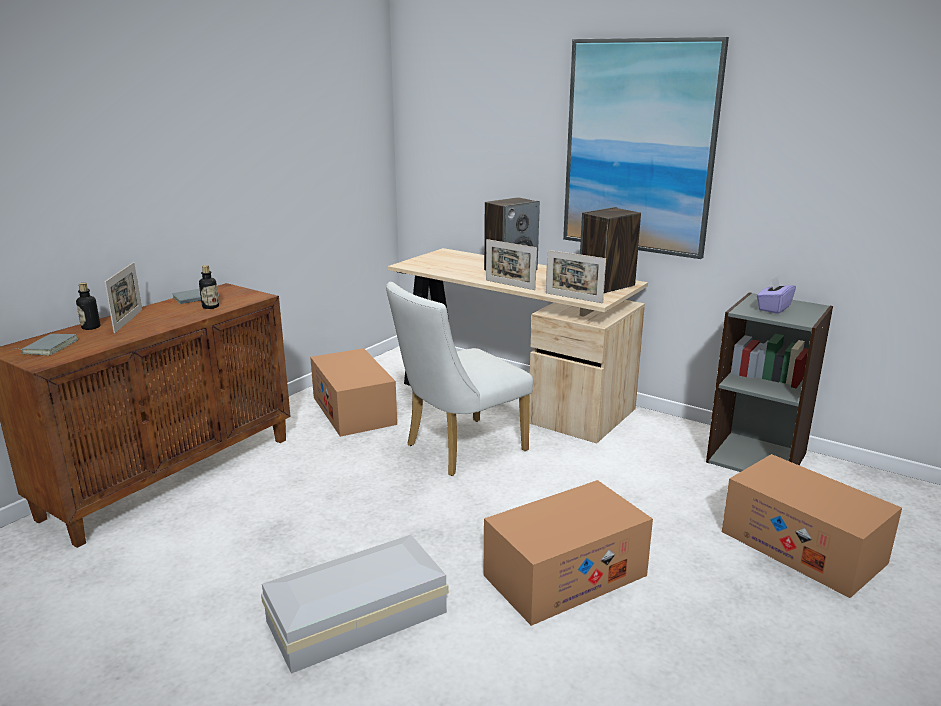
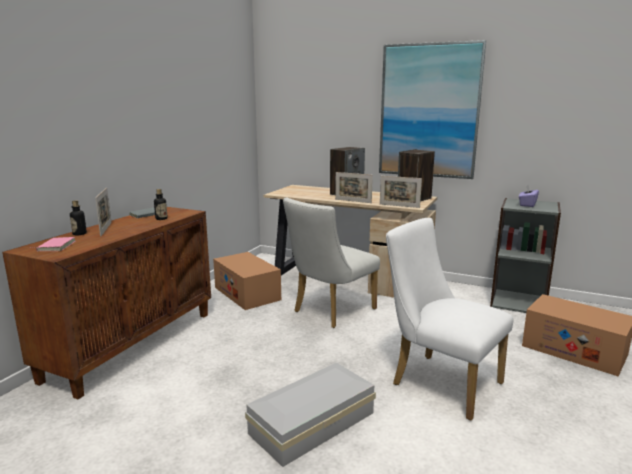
camera: 10 degrees left, 5 degrees down
grey book [13,334,78,356] -> pink book [30,237,75,251]
cardboard box [484,480,653,626] -> white chair [386,218,513,420]

